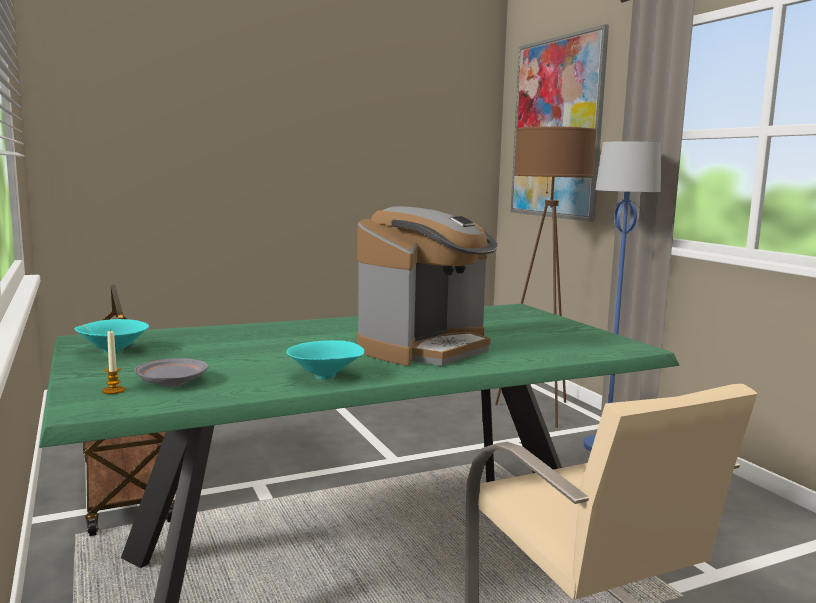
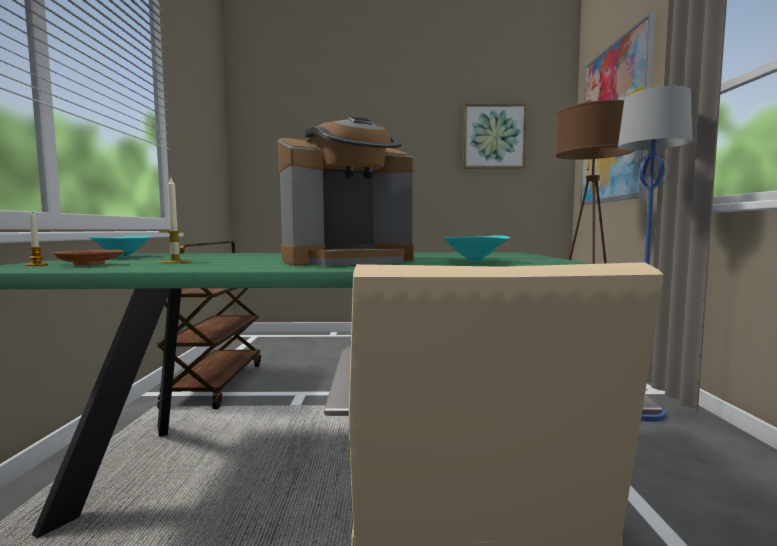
camera: 25 degrees right, 5 degrees down
grey plate [135,358,209,387] -> brown plate [52,250,124,266]
turquoise bowl [286,340,365,380] -> turquoise bowl moved to [443,235,510,262]
none -> candle [158,178,193,263]
none -> picture [463,104,527,169]

